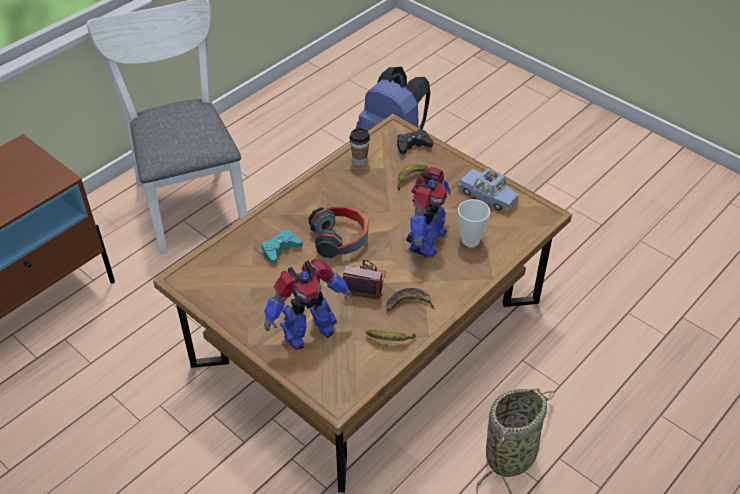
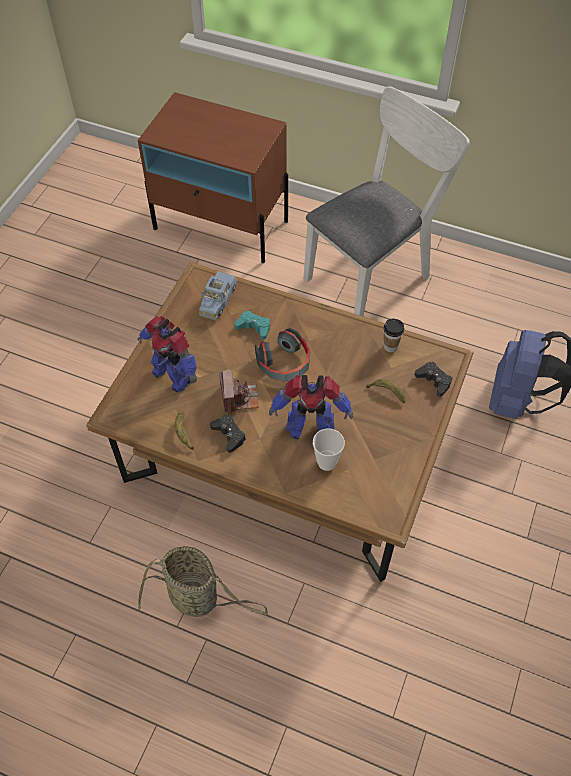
camera: 70 degrees right, 10 degrees up
banana [386,288,435,312] -> black game controller [210,415,246,453]
blue toy car [457,168,519,213] -> blue toy car moved to [199,272,238,320]

